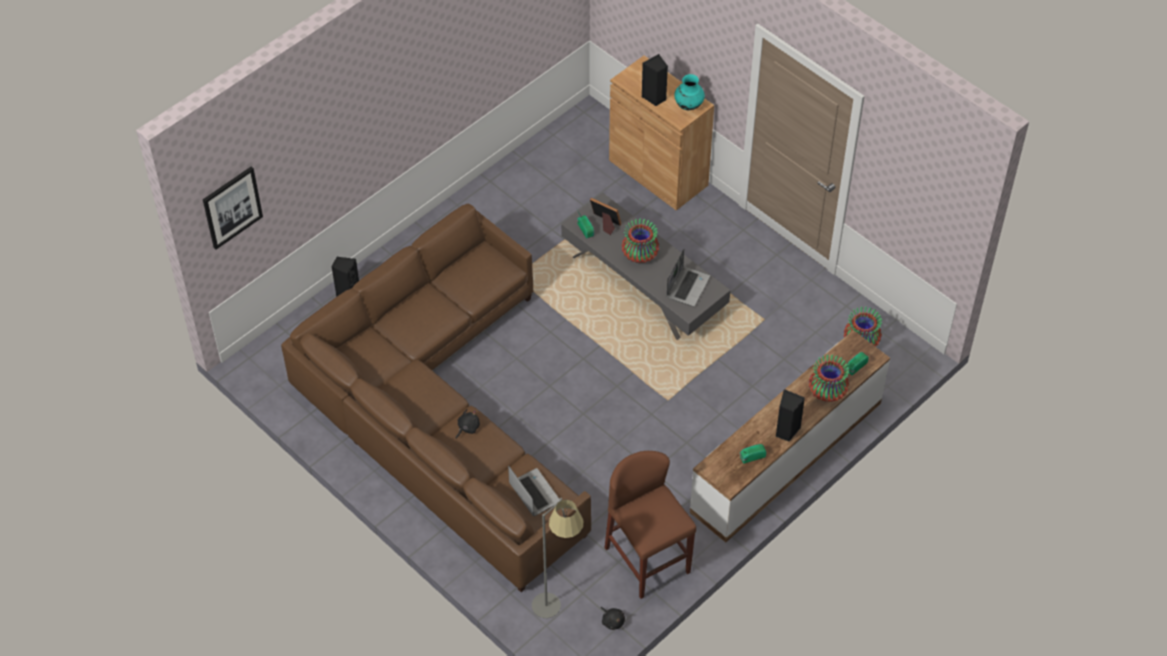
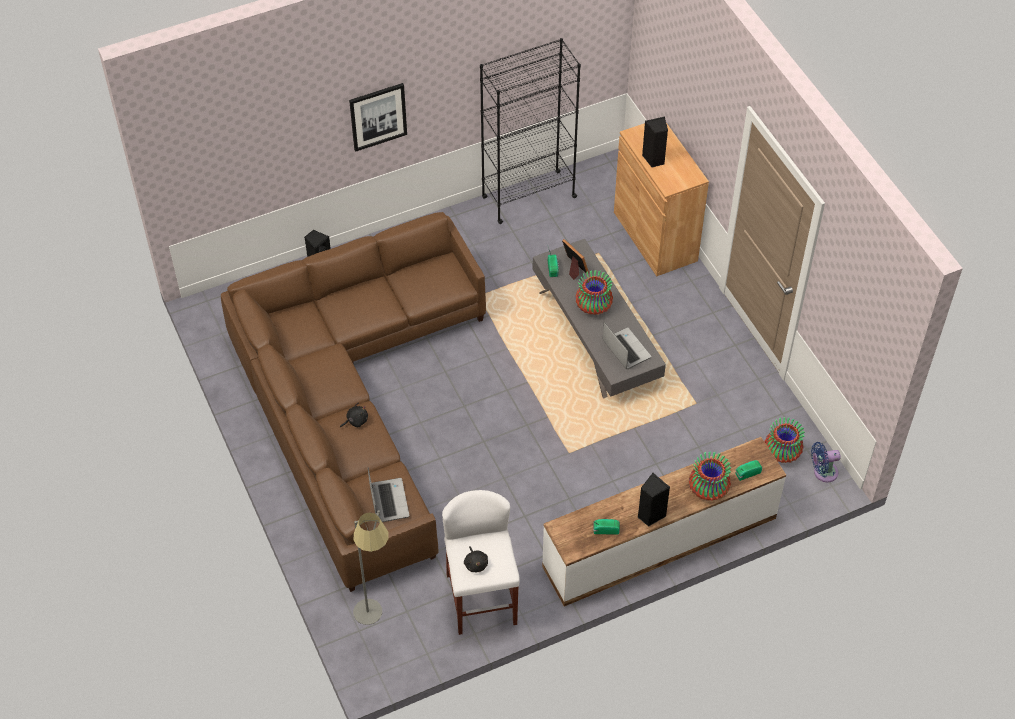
camera: 20 degrees right, 0 degrees up
picture [203,166,263,249] -> picture moved to [349,83,407,152]
black plush toy [601,607,625,630] -> black plush toy moved to [464,546,488,572]
brown stool [605,451,696,599] -> white stool [442,490,520,635]
laptop [666,249,710,307] -> laptop turned 75 degrees counterclockwise [603,322,651,369]
turquoise vase [674,74,705,110] -> none
none -> black bookcase [480,38,581,224]
none -> blue fan [811,442,841,482]

